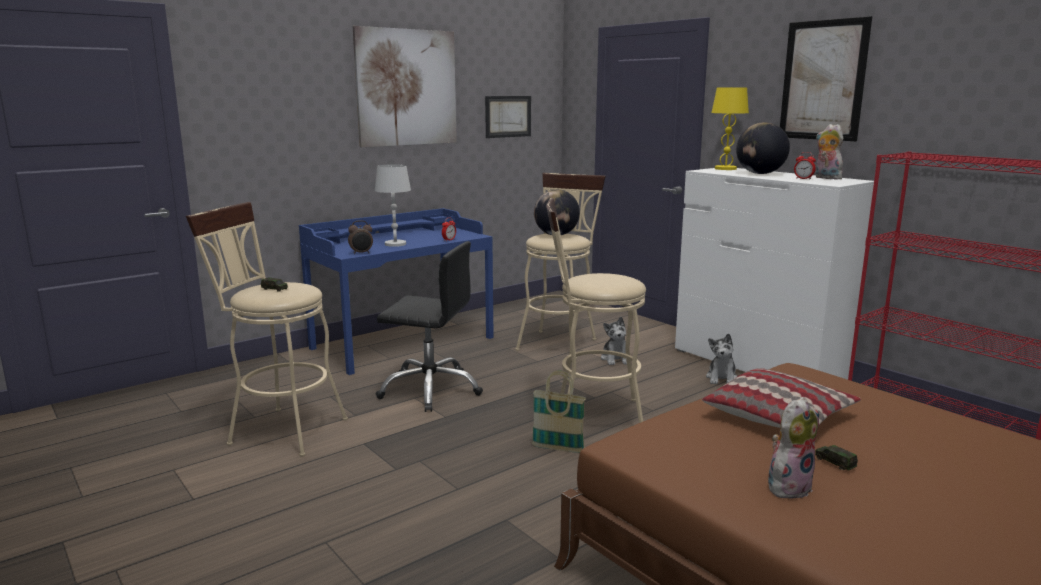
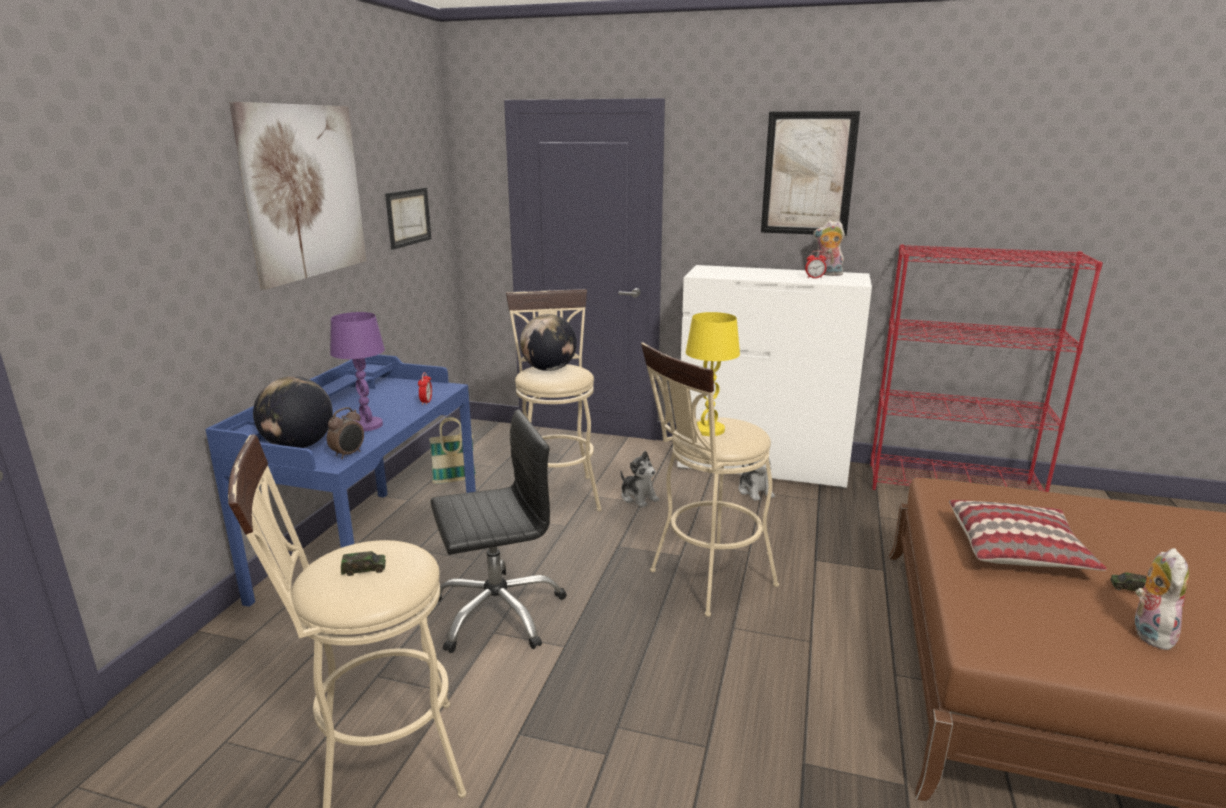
camera: 35 degrees left, 5 degrees up
white table lamp [375,164,411,247] -> purple table lamp [330,312,385,431]
basket [532,371,586,453] -> basket moved to [429,417,476,484]
yellow table lamp [711,87,749,170] -> yellow table lamp moved to [686,312,740,436]
globe [736,122,790,174] -> globe moved to [253,376,333,448]

